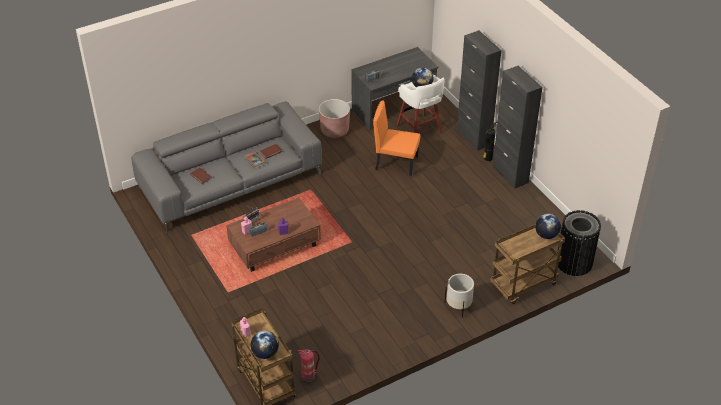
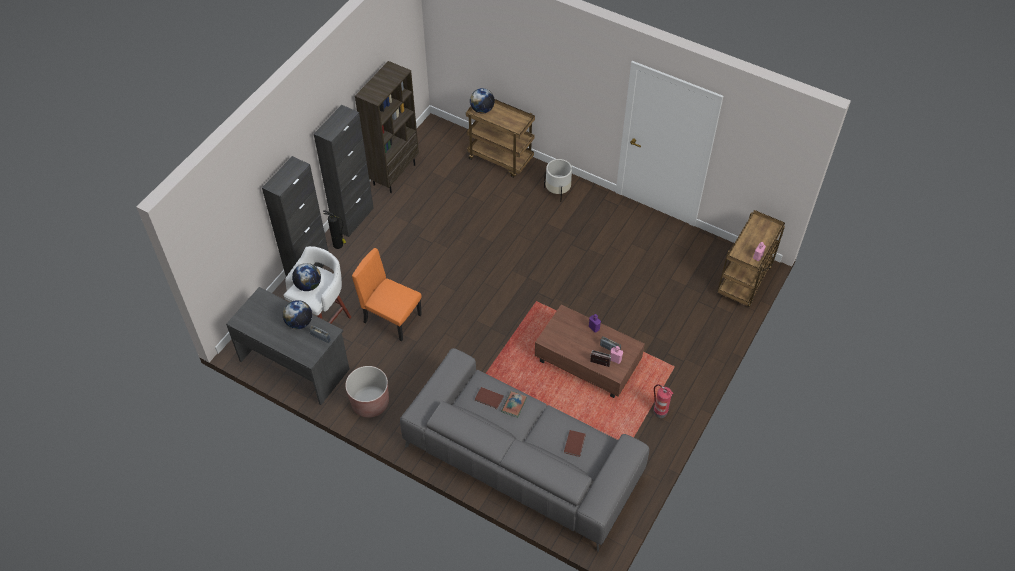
camera: 120 degrees left, 10 degrees up
globe [251,331,279,359] -> globe moved to [283,300,312,329]
fire extinguisher [298,349,320,382] -> fire extinguisher moved to [653,384,673,418]
orange chair [373,100,421,176] -> orange chair turned 135 degrees clockwise [352,248,422,341]
black trash can [557,210,601,276] -> none
none -> brown bookcase [355,61,419,193]

